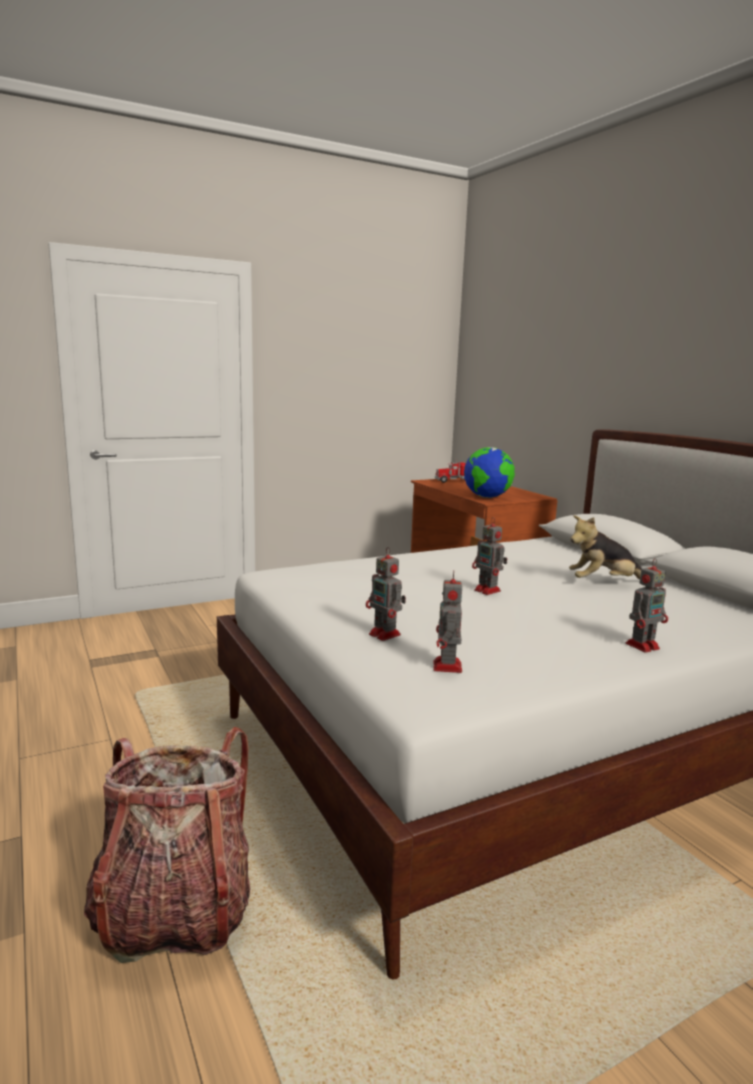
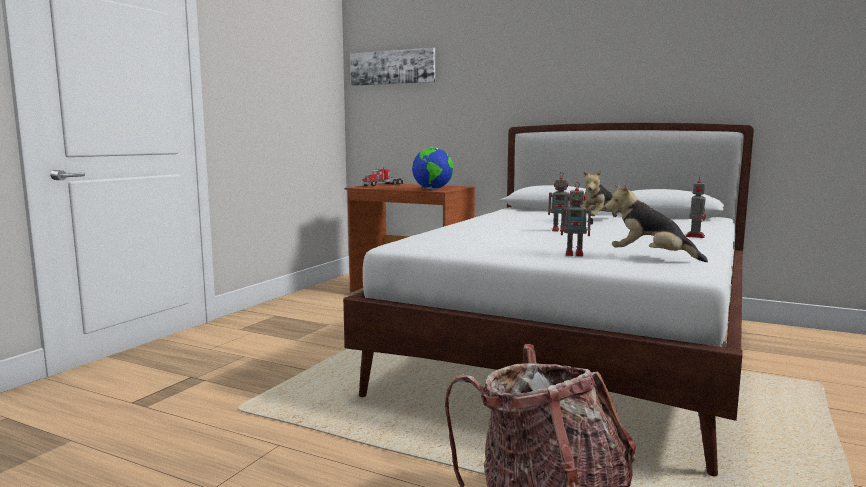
camera: 35 degrees left, 5 degrees down
toy robot [433,571,462,673] -> plush toy [605,183,708,262]
none -> picture [350,47,435,86]

